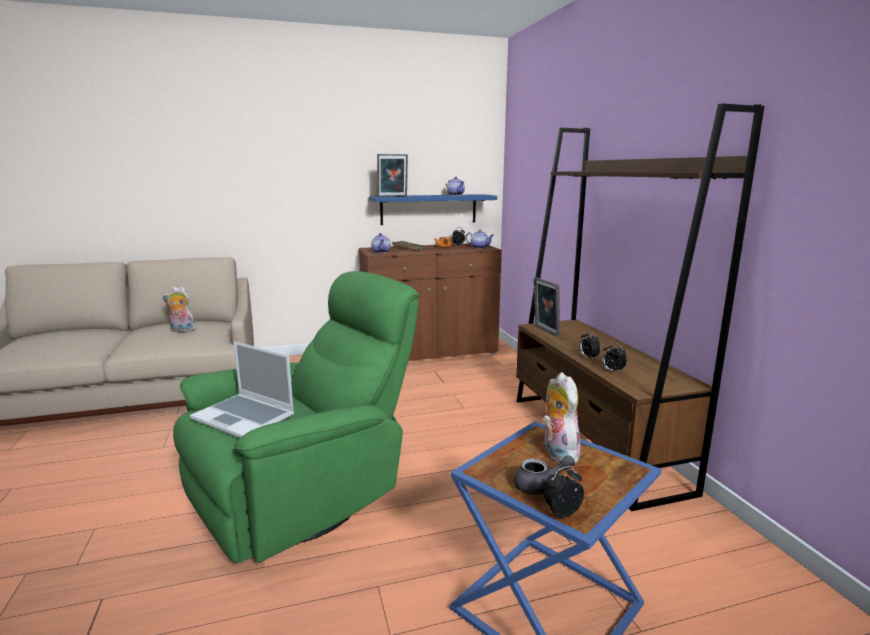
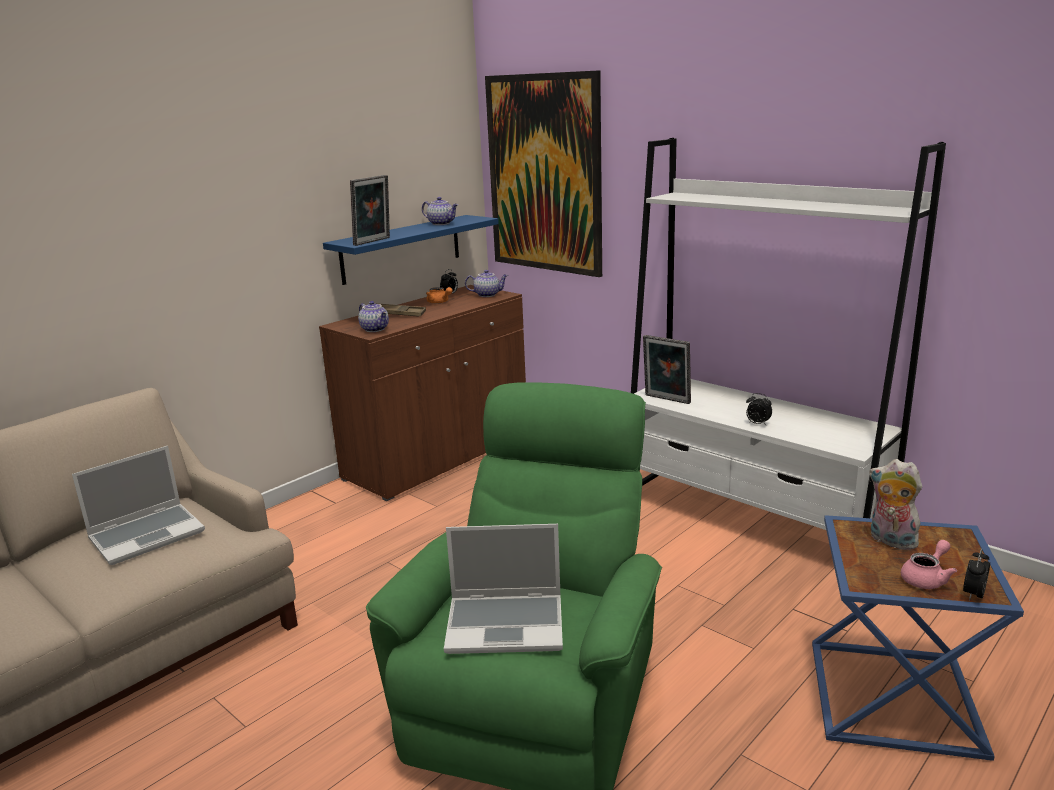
camera: 30 degrees left, 5 degrees up
plush toy [162,286,196,332] -> laptop [72,446,205,565]
grey teapot [514,455,575,495] -> pink teapot [901,540,957,589]
brown bookcase [516,103,764,511] -> white bookcase [631,138,946,530]
alarm clock [602,342,627,373] -> none
none -> picture [485,70,602,277]

